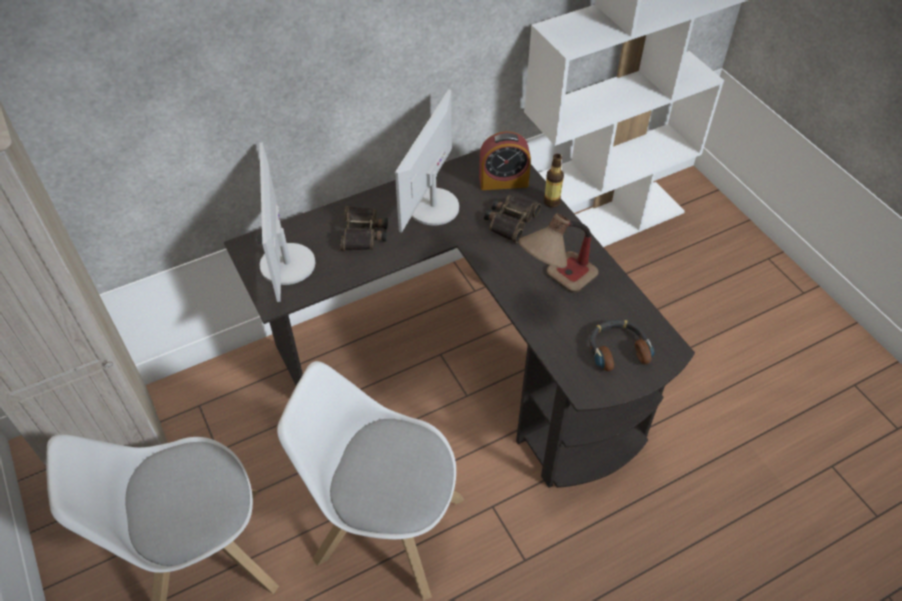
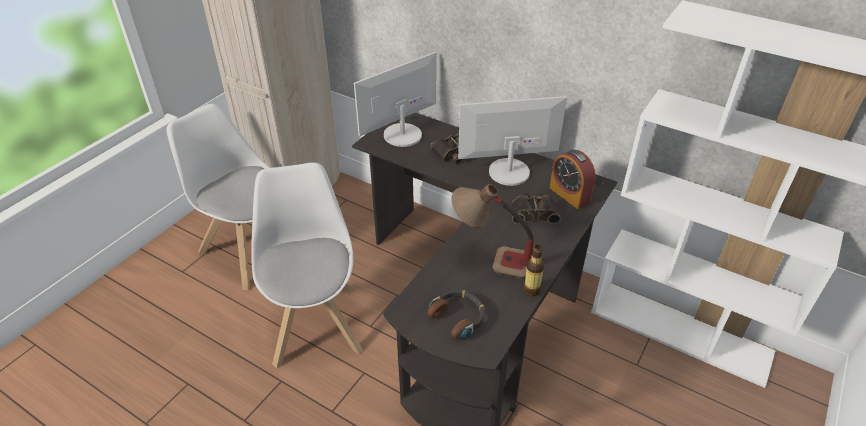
camera: 60 degrees right, 10 degrees down
bottle [543,154,564,208] -> bottle moved to [523,245,544,296]

